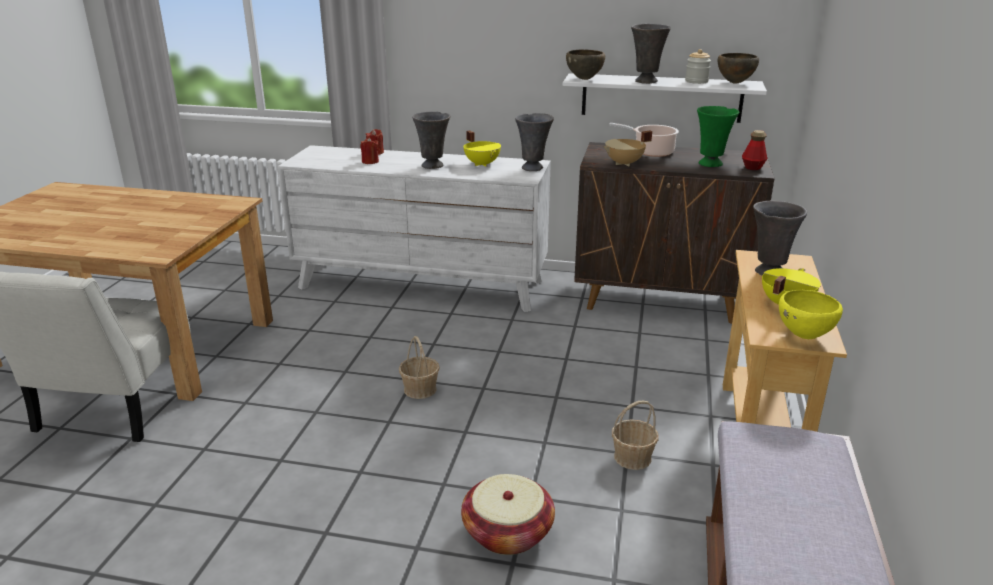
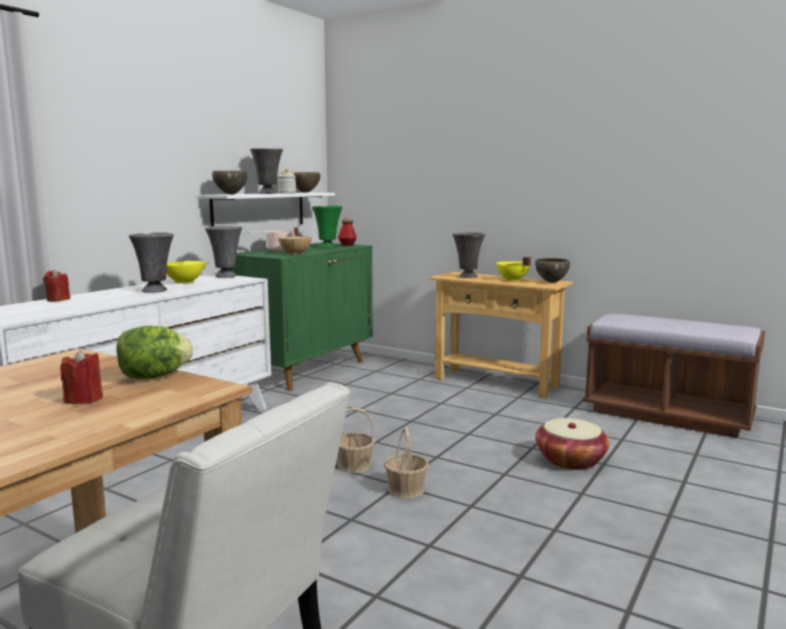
camera: 70 degrees left, 15 degrees down
red candle [360,137,379,164] -> red candle moved to [60,349,103,404]
brown cabinet [574,142,774,324] -> green cabinet [231,242,373,391]
basket [612,401,659,470] -> basket moved to [384,427,429,499]
yellow bowl [779,290,843,339] -> brown bowl [536,258,570,283]
none -> lettuce [117,326,193,379]

